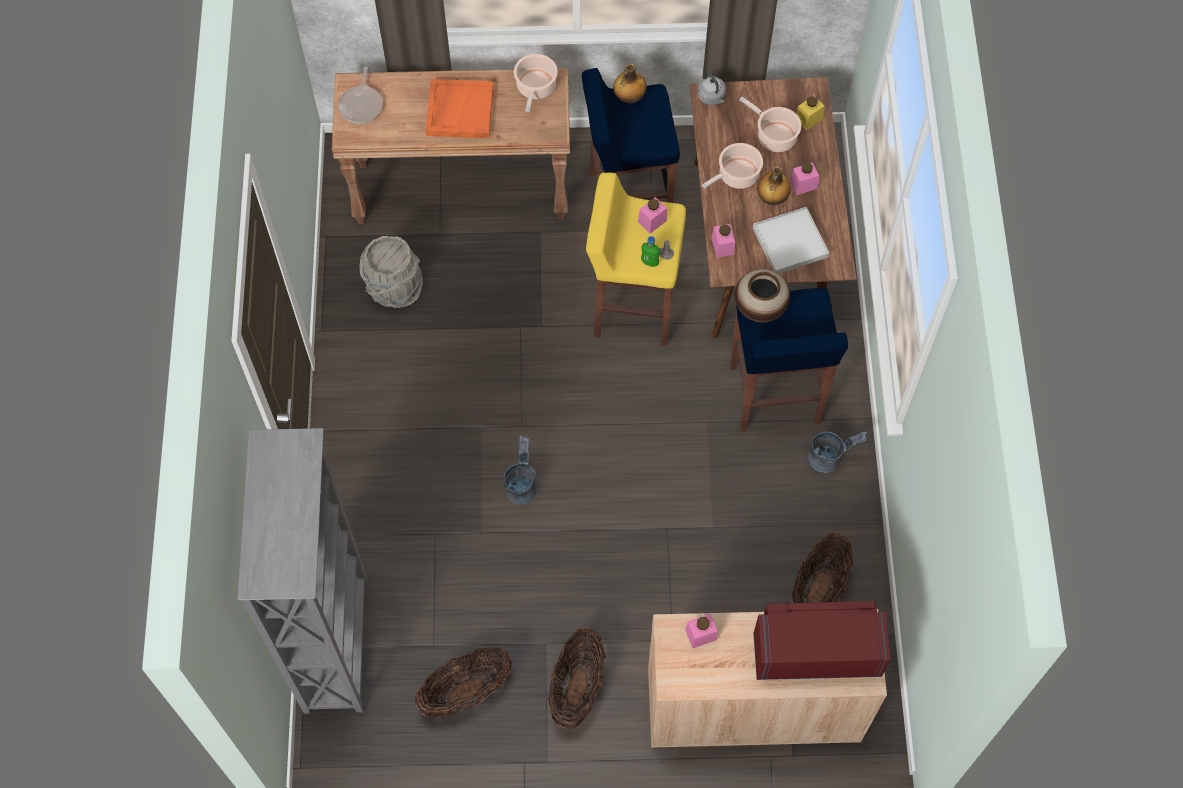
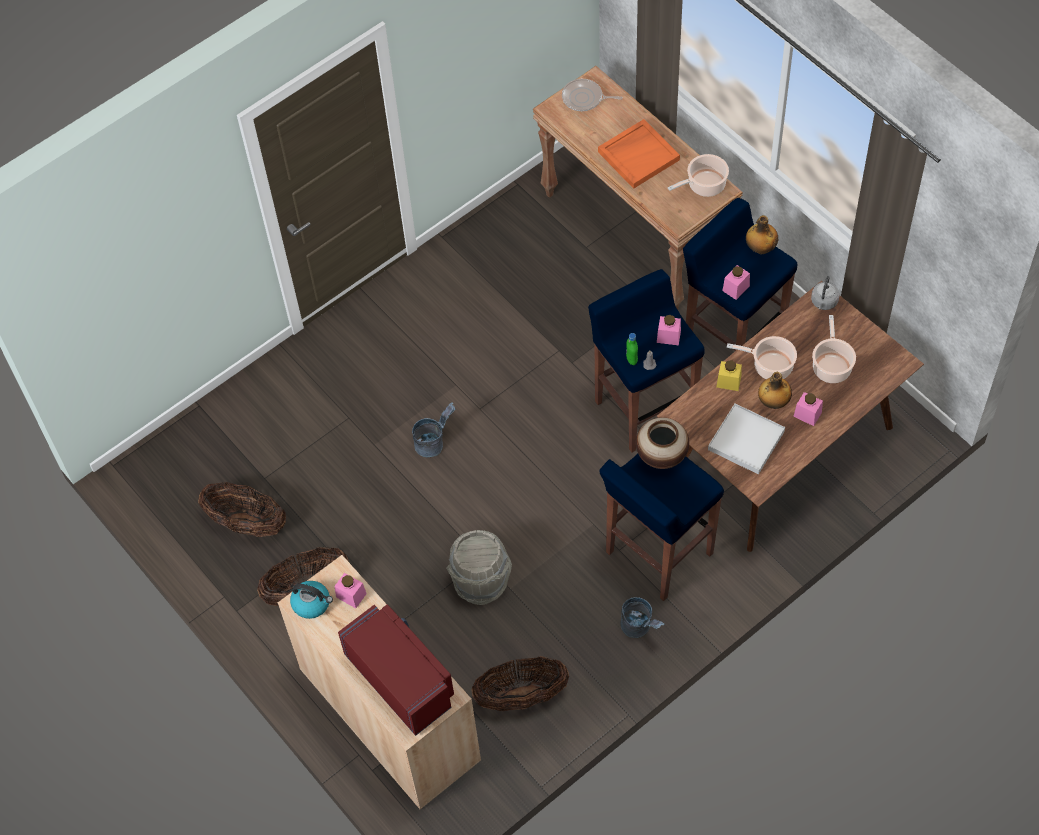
camera: 55 degrees right, 5 degrees down
grey bookcase [237,428,368,714] -> none
frying pan [338,66,383,124] -> frying pan turned 45 degrees clockwise [562,79,623,111]
grey bucket [359,236,423,308] -> grey bucket moved to [446,530,512,605]
yellow stool [586,173,686,346] -> blue stool [588,269,704,453]
pink jar [712,224,735,258] -> pink jar moved to [722,265,750,300]
yellow jar [796,95,825,131] -> yellow jar moved to [716,360,742,391]
none -> kettle [290,581,333,619]

